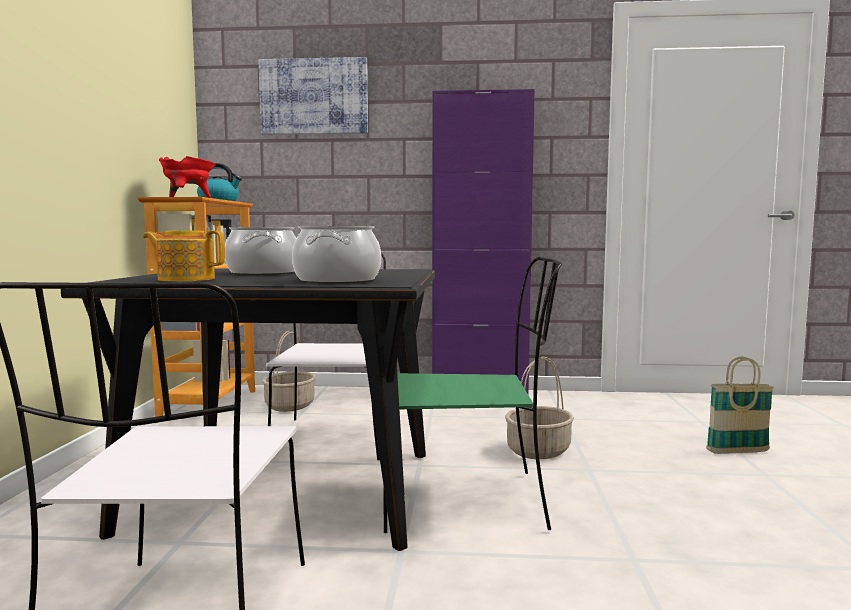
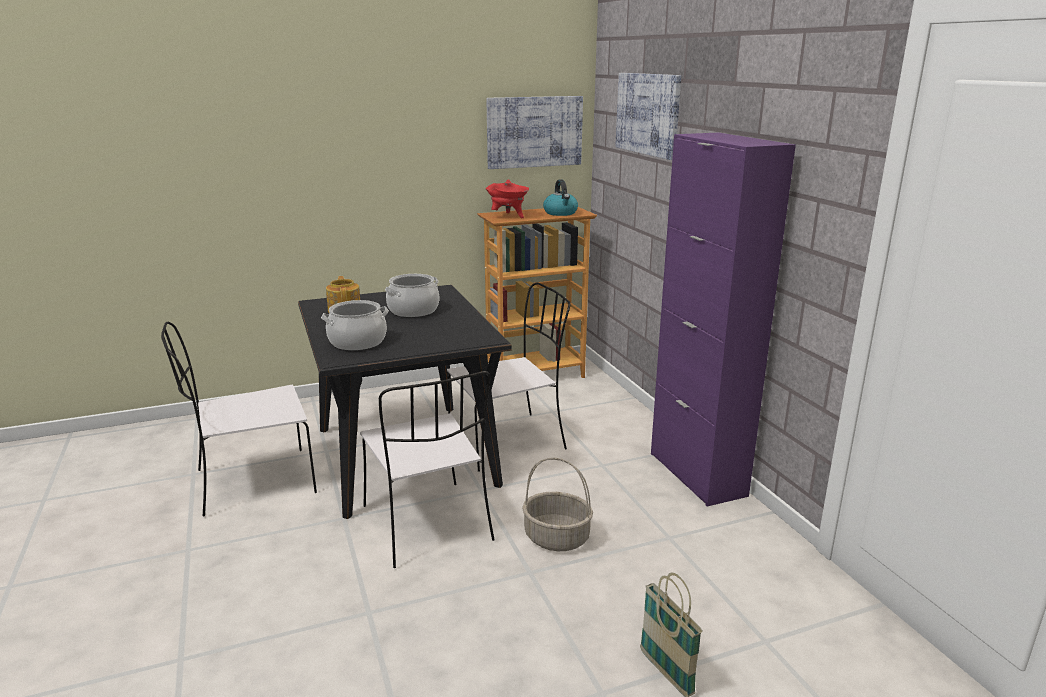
camera: 65 degrees right, 15 degrees up
basket [262,331,316,412] -> none
green chair [384,257,562,533] -> white chair [360,371,494,568]
none -> picture [487,96,583,169]

